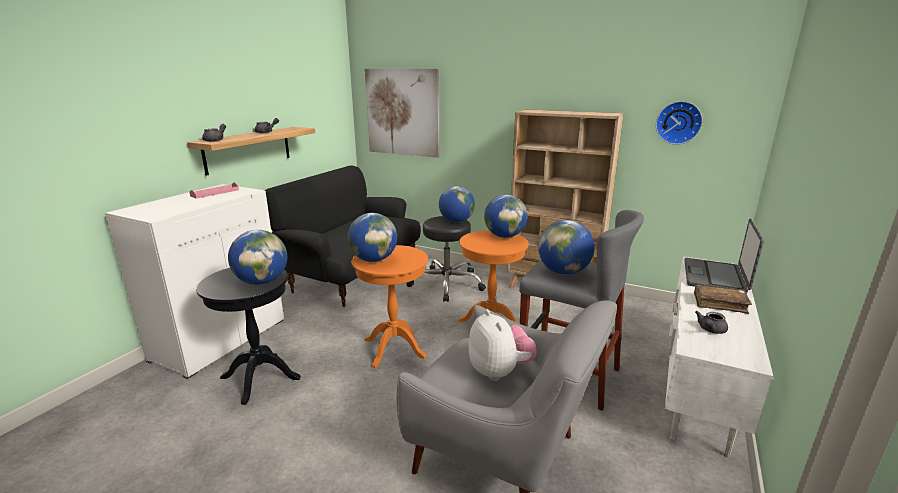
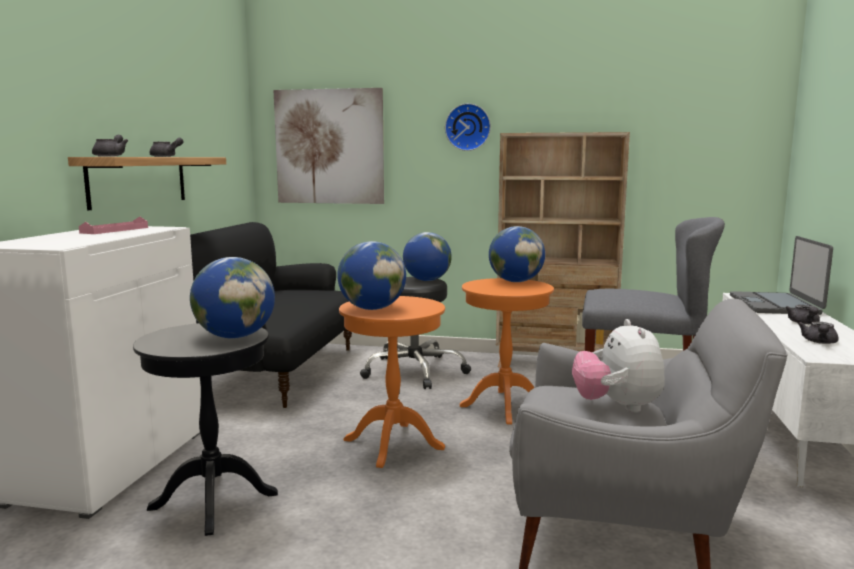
camera: 15 degrees left, 10 degrees down
plush toy [469,309,537,381] -> plush toy turned 150 degrees counterclockwise [572,319,665,413]
globe [538,220,595,275] -> none
wall clock [656,101,703,144] -> wall clock moved to [445,103,491,151]
brown book [694,285,752,314] -> grey teapot [785,305,820,324]

